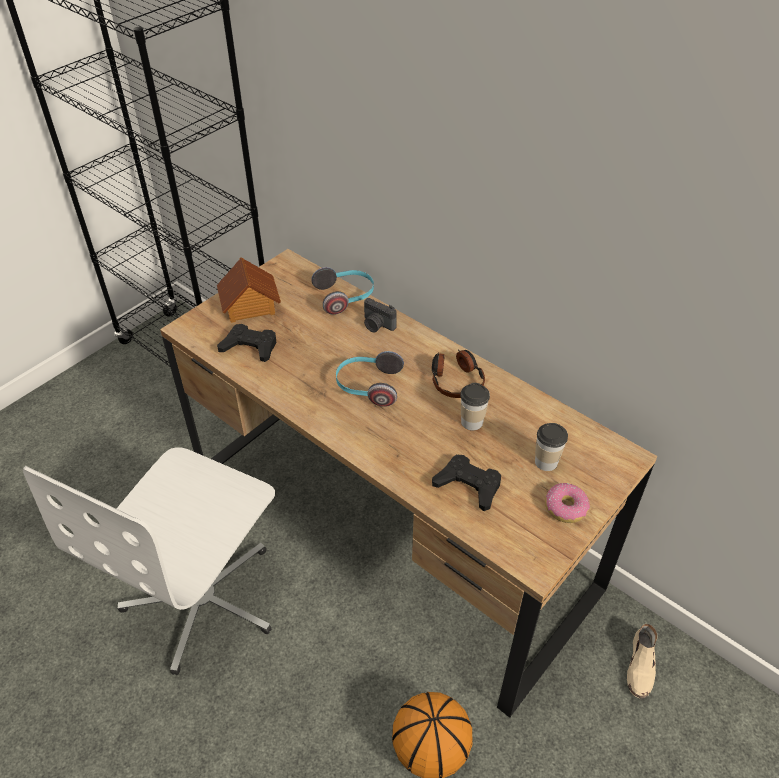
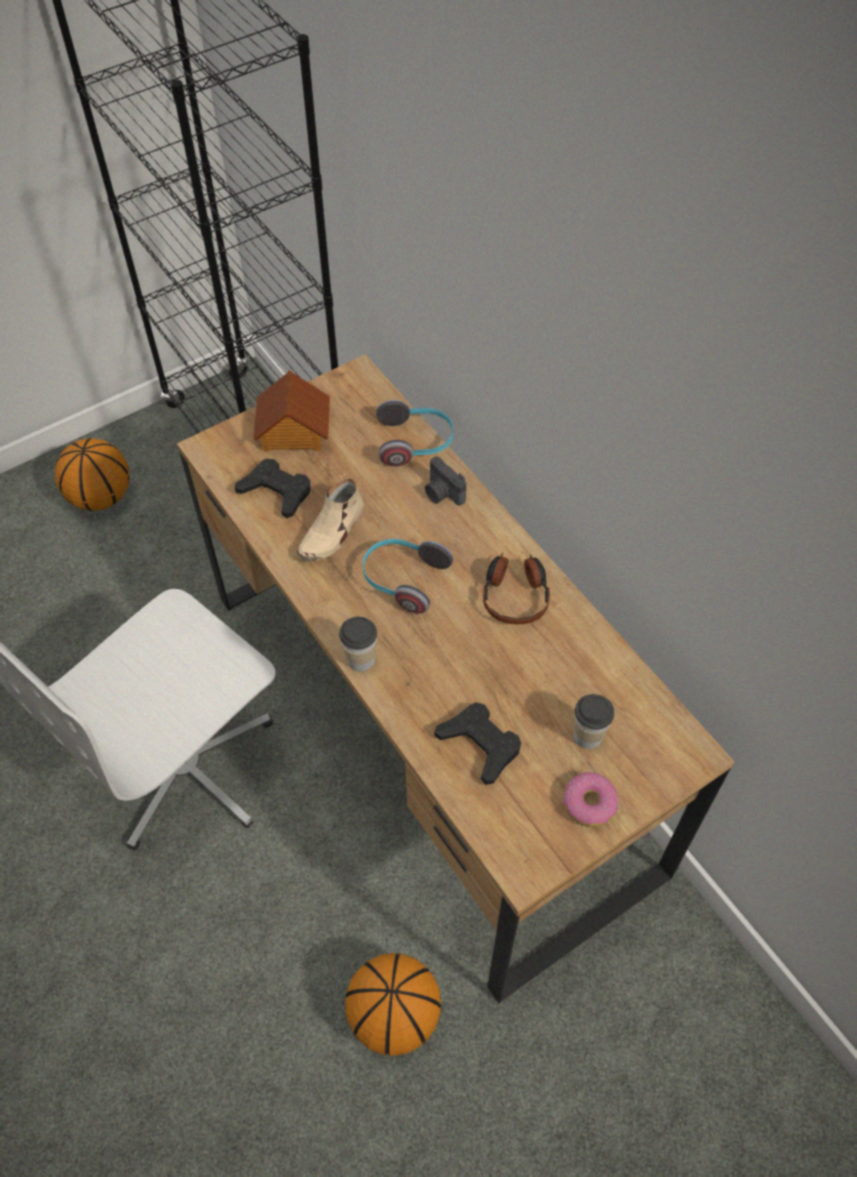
camera: 15 degrees right, 10 degrees up
cup [460,383,490,431] -> cup moved to [339,617,377,672]
beige shoe [627,624,657,699] -> beige shoe moved to [296,478,364,561]
none -> basketball [55,438,130,511]

